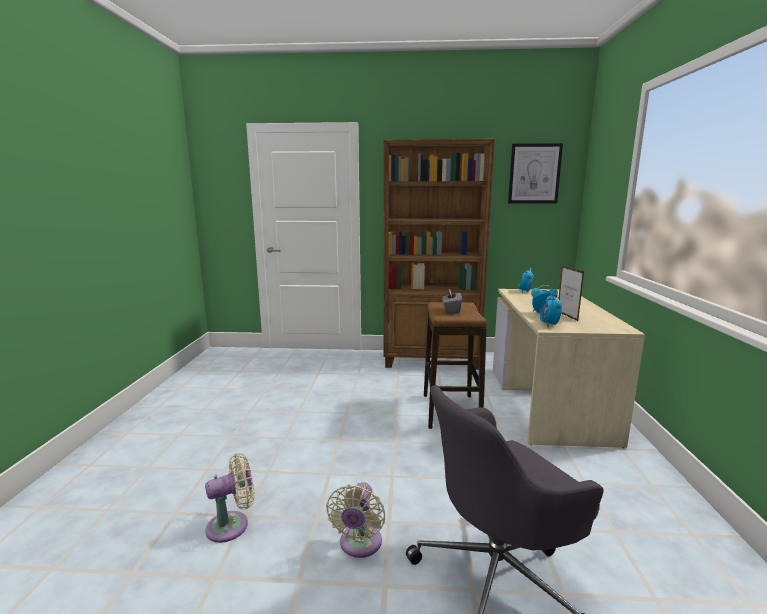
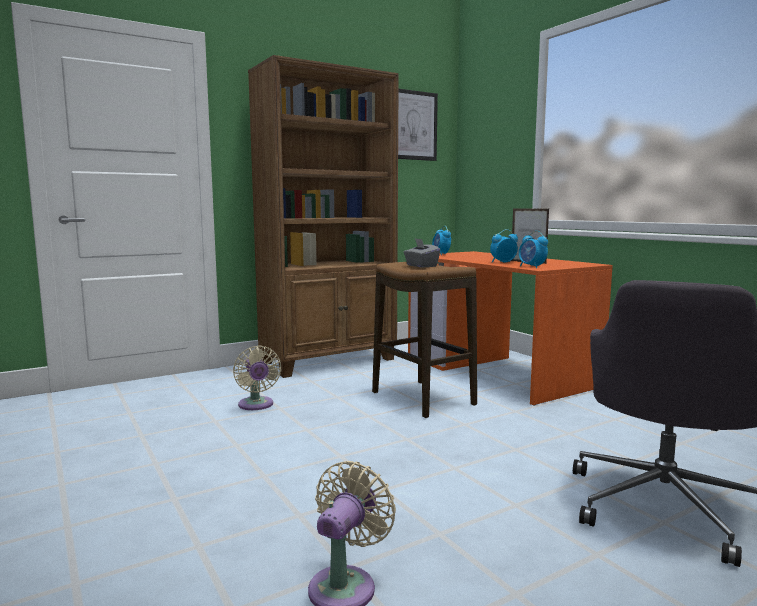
camera: 35 degrees left, 5 degrees down
beige fan [326,482,385,558] -> beige fan moved to [233,345,282,410]
beige desk [493,289,645,448] -> orange desk [408,251,613,406]

